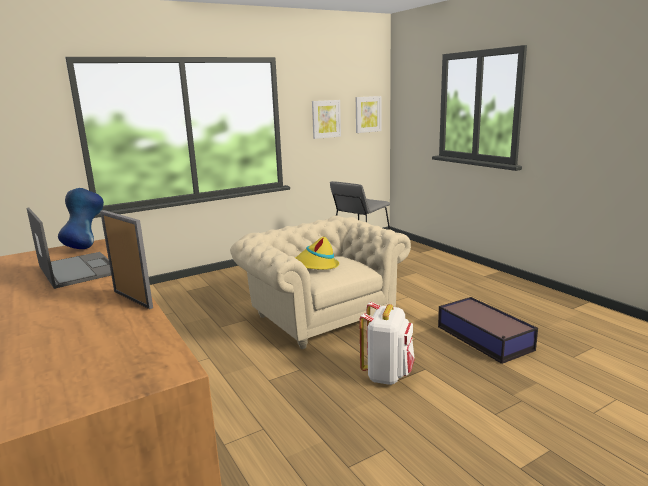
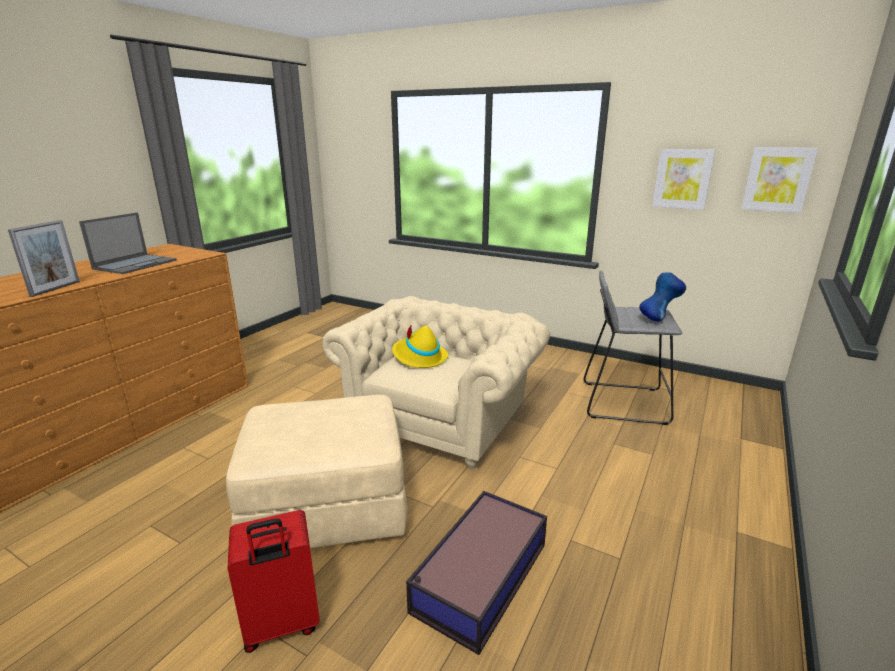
camera: 60 degrees right, 5 degrees up
blue vase [58,188,104,249] -> blue vase moved to [639,272,686,322]
white backpack [359,302,415,385] -> beige ottoman [226,395,408,548]
none -> red suitcase [228,510,320,653]

